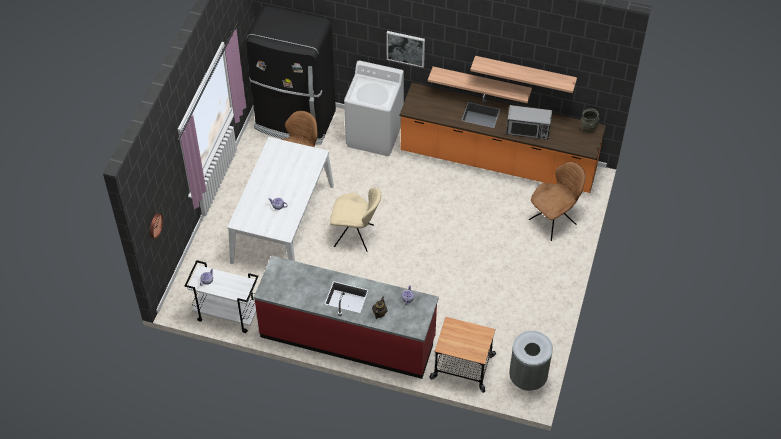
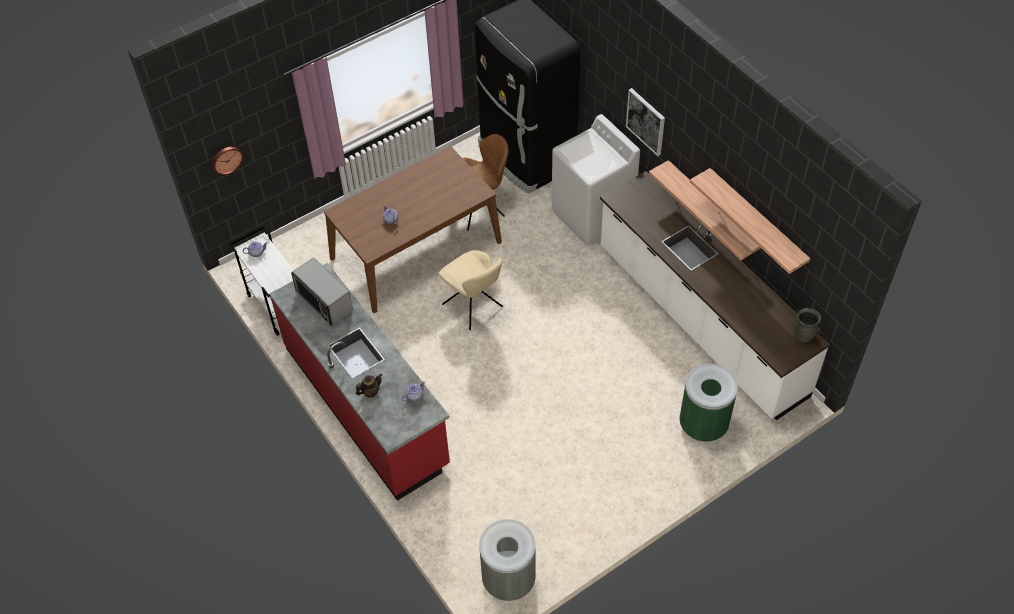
camera: 40 degrees right, 0 degrees up
white dining table [228,137,334,264] -> brown dining table [324,146,502,313]
orange counter [400,83,606,193] -> white counter [600,171,830,420]
cart [429,317,496,393] -> none
microwave [506,105,552,140] -> microwave moved to [291,257,353,325]
brown chair [529,162,586,241] -> green trash can [680,363,738,442]

